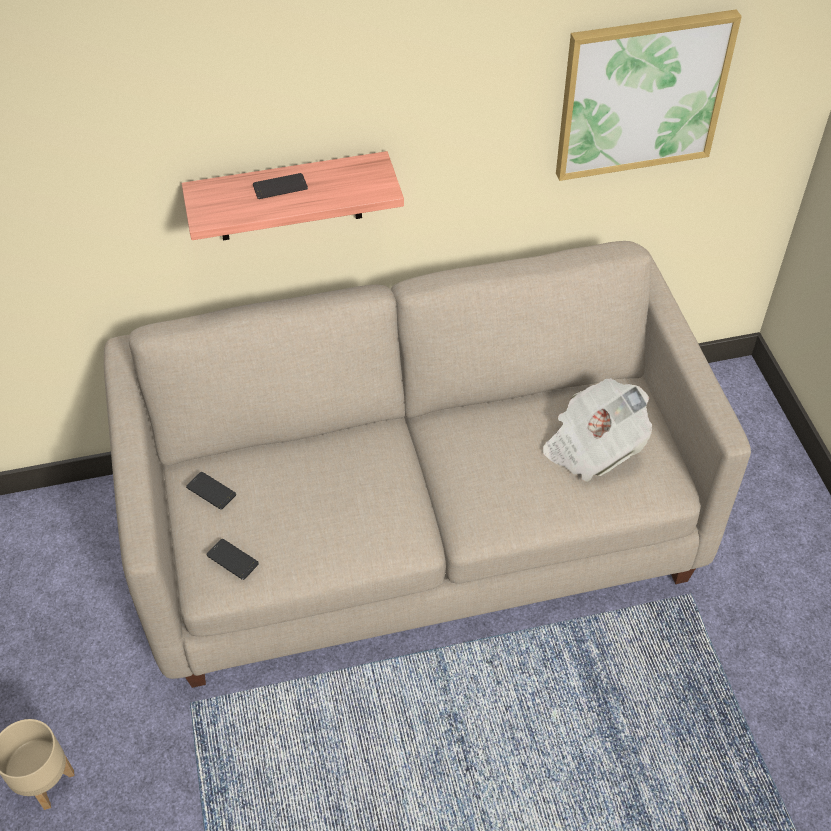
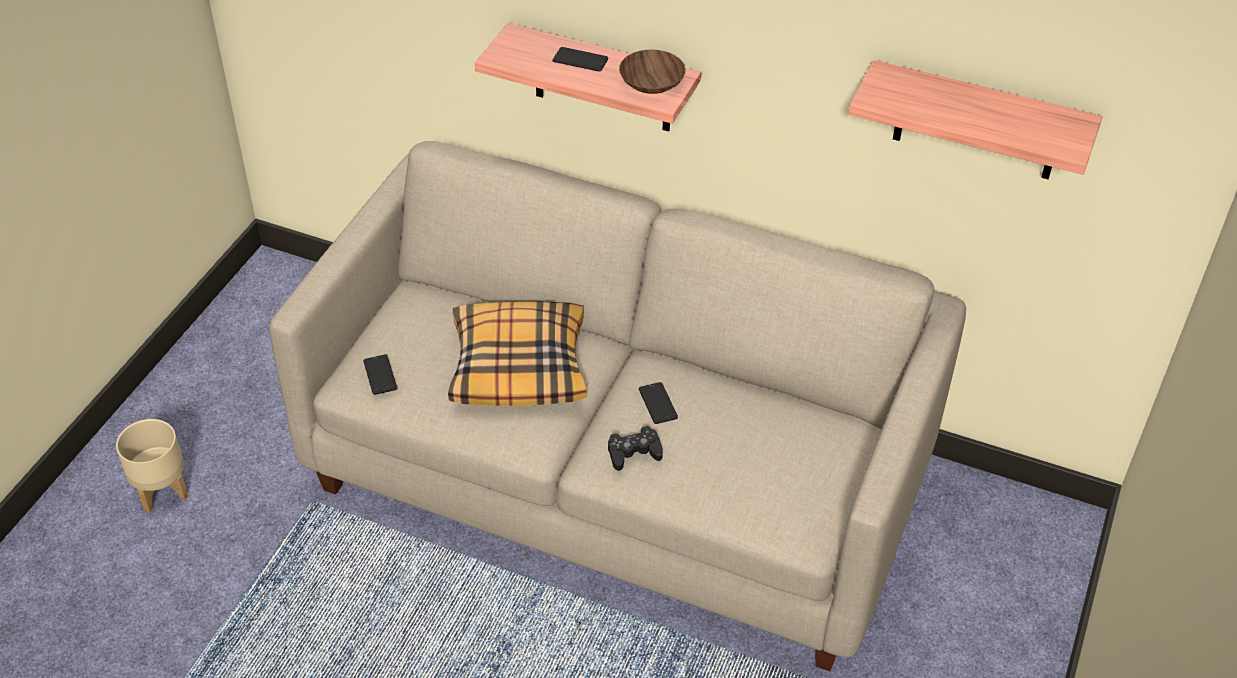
camera: 35 degrees right, 5 degrees down
phone [186,472,236,510] -> phone moved to [639,382,678,424]
newspaper [542,378,652,482] -> none
picture [556,9,742,181] -> shelf [848,60,1102,179]
none -> pillow [448,301,587,406]
none -> black game controller [608,426,663,471]
none -> brown bowl [619,50,685,94]

